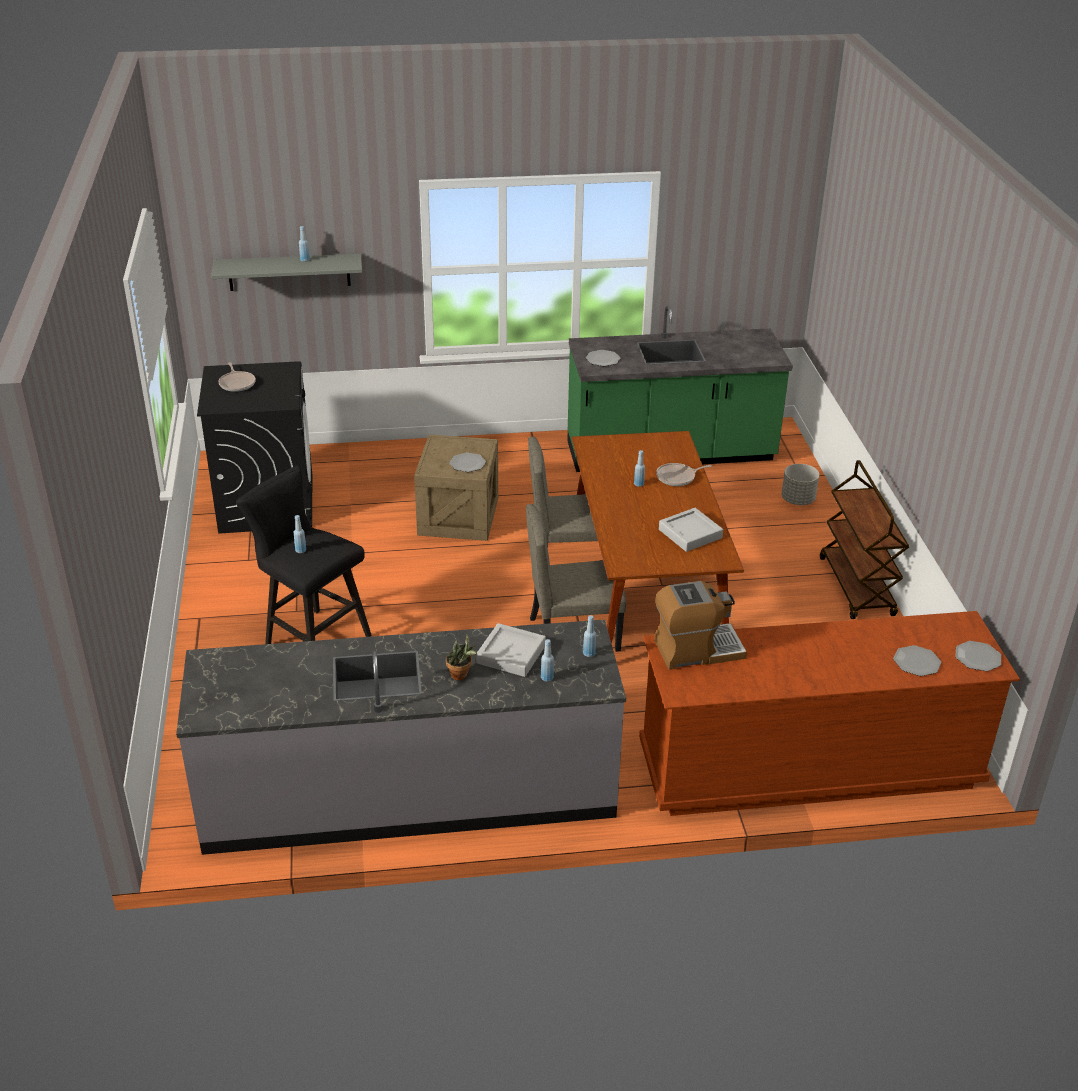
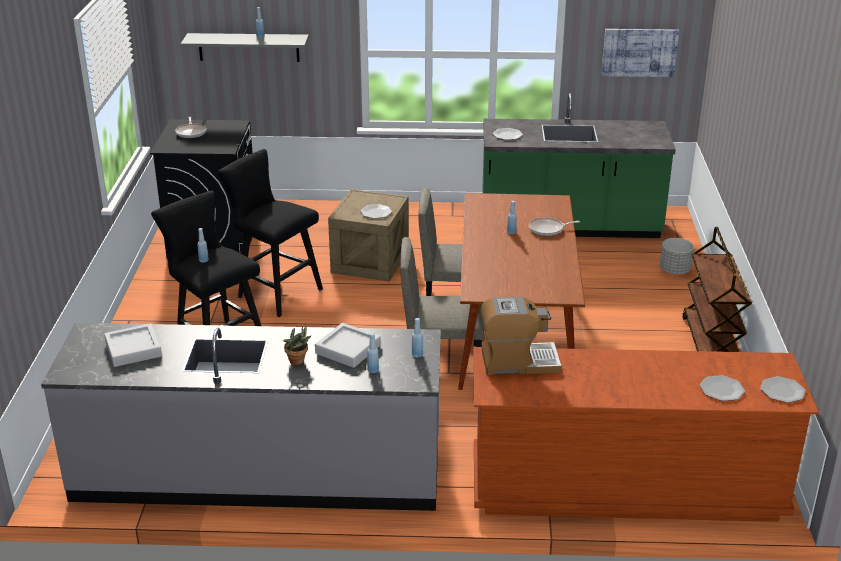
camera: 10 degrees right, 5 degrees down
grey tray [659,508,723,552] -> grey tray moved to [104,324,162,367]
none -> black stool [218,149,323,317]
none -> picture [601,29,679,77]

